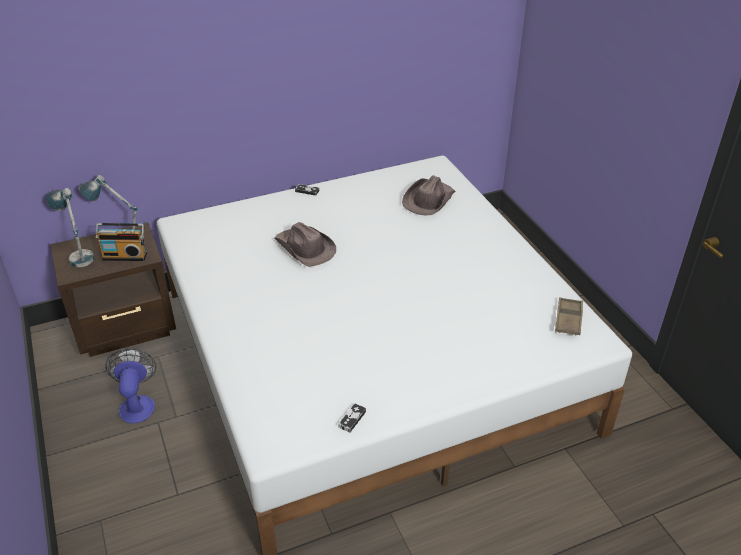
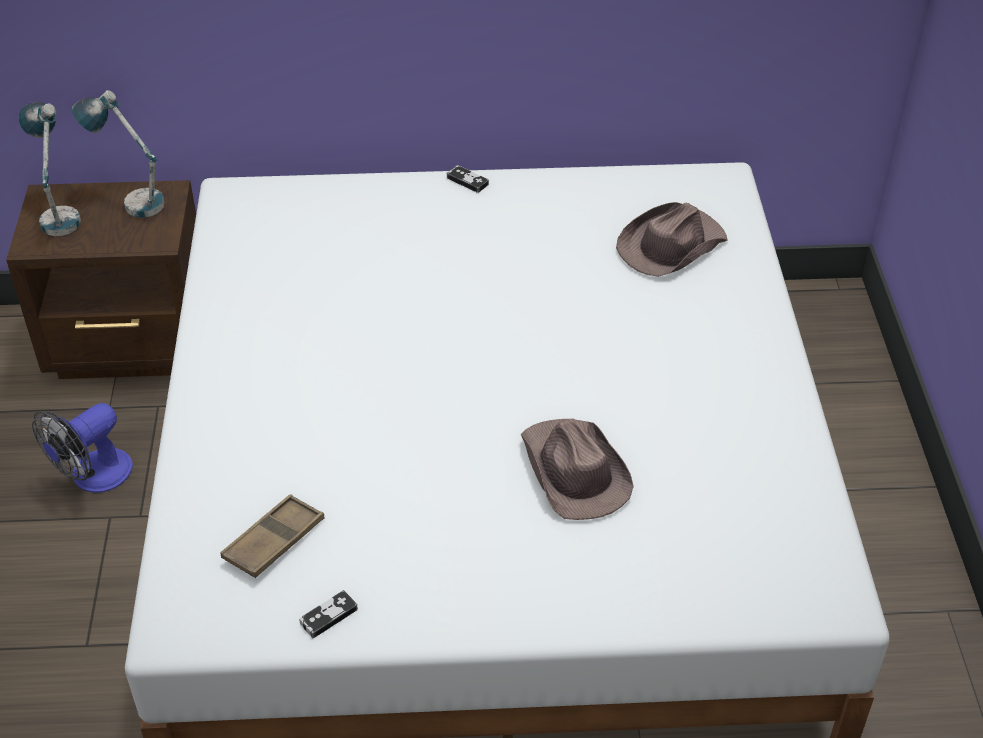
camera: 20 degrees right, 5 degrees up
radio [96,223,147,261] -> none
fan [105,349,157,423] -> fan turned 150 degrees counterclockwise [32,403,133,493]
brown hat [275,222,336,267] -> brown hat moved to [521,418,634,520]
brown tray [555,297,583,336] -> brown tray moved to [220,494,324,578]

